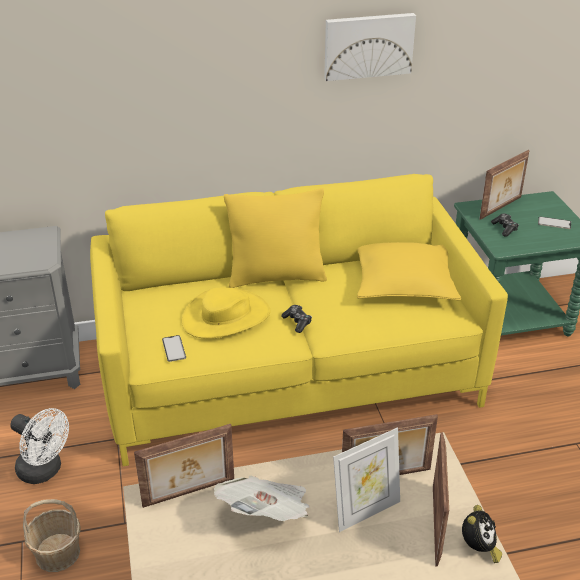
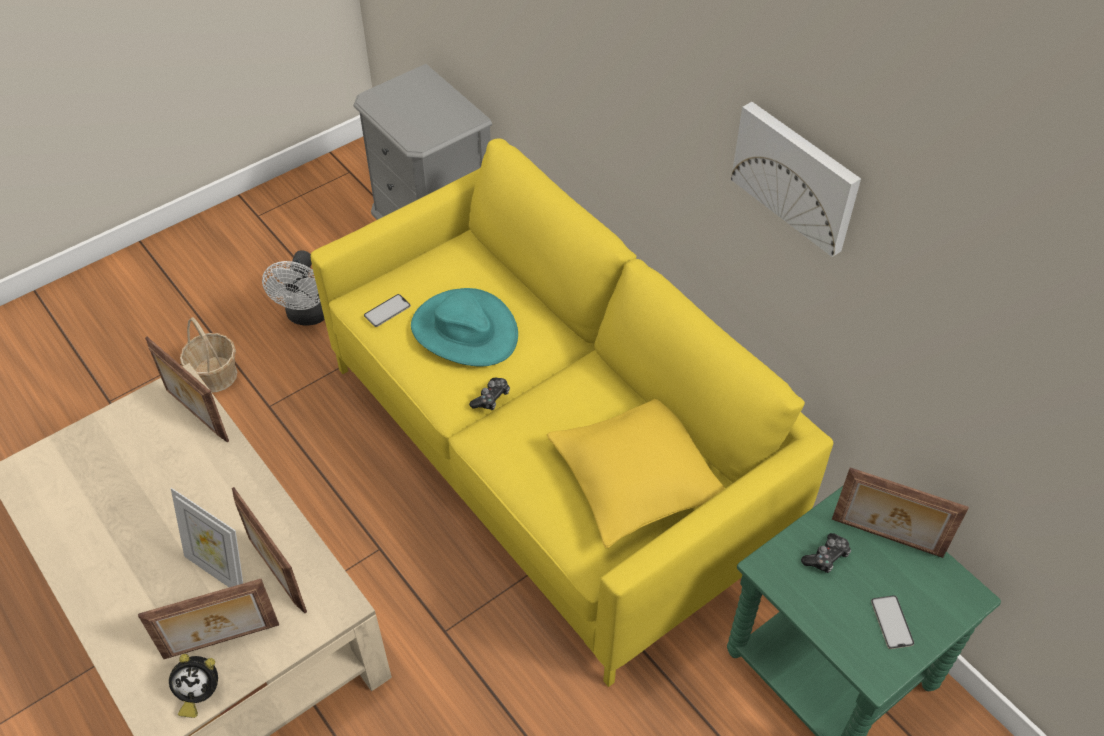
camera: 65 degrees right, 15 degrees up
yellow hat [182,287,271,339] -> turquoise hat [411,288,518,367]
newspaper [214,476,310,521] -> none
yellow pillow [224,188,327,288] -> none

